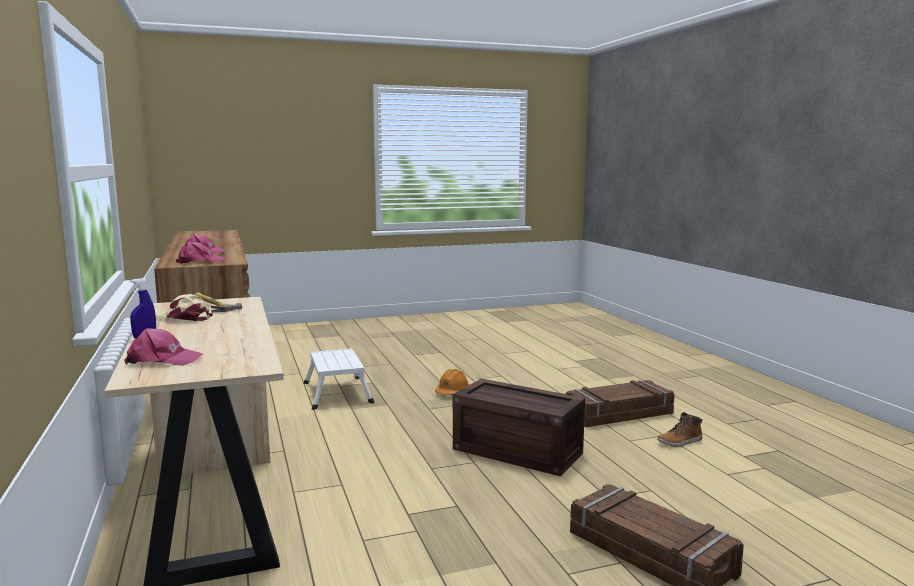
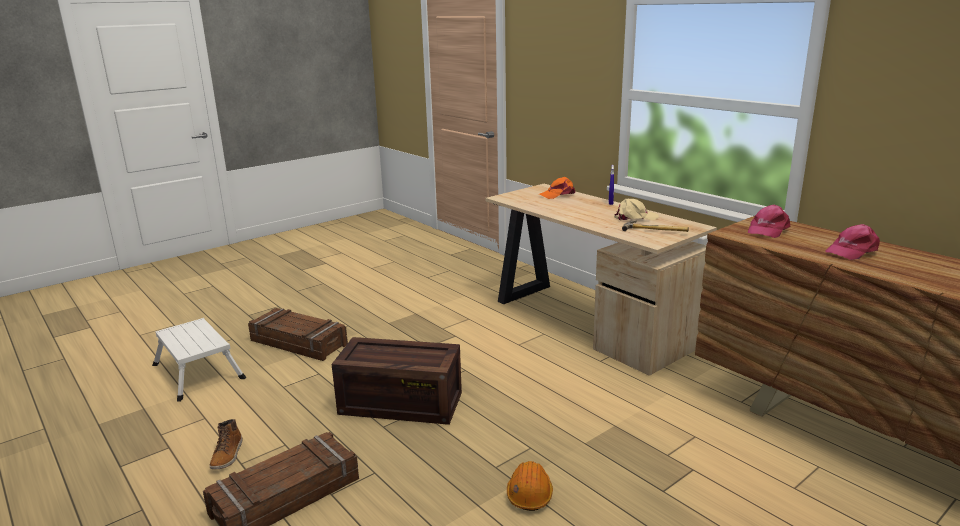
camera: 160 degrees right, 10 degrees up
pink cap [124,328,203,366] -> orange cap [539,177,575,199]
white step ladder [303,348,375,410] -> white step ladder moved to [152,318,246,402]
boot [657,412,702,447] -> boot turned 135 degrees clockwise [209,419,243,469]

